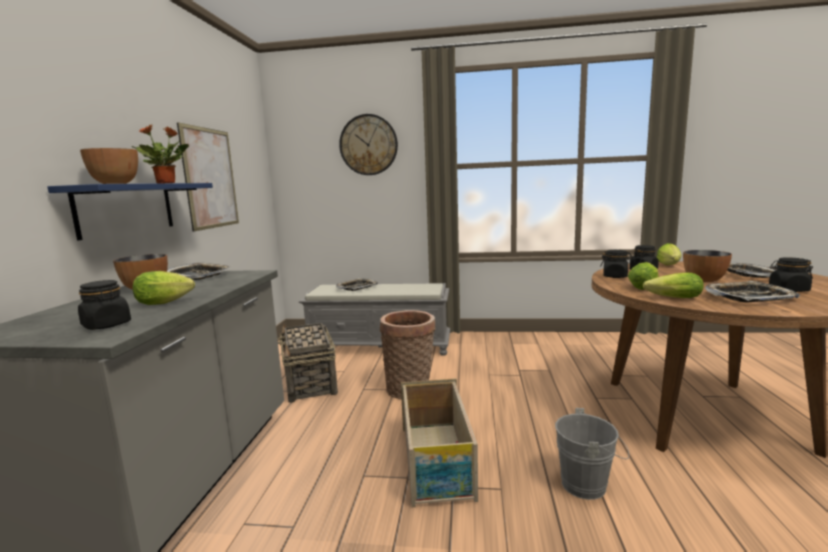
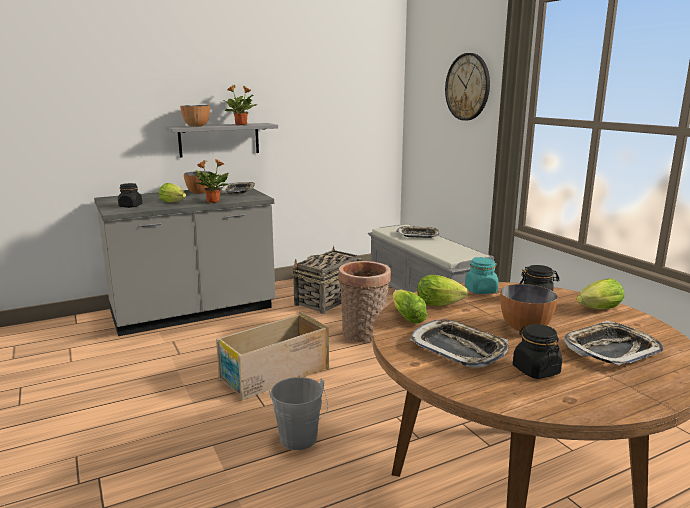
camera: 55 degrees right, 5 degrees up
blue shelf [47,183,213,240] -> grey shelf [165,123,278,158]
picture [177,122,239,232] -> none
black jar [600,250,633,278] -> turquoise jar [465,257,498,294]
none -> potted plant [193,159,229,203]

